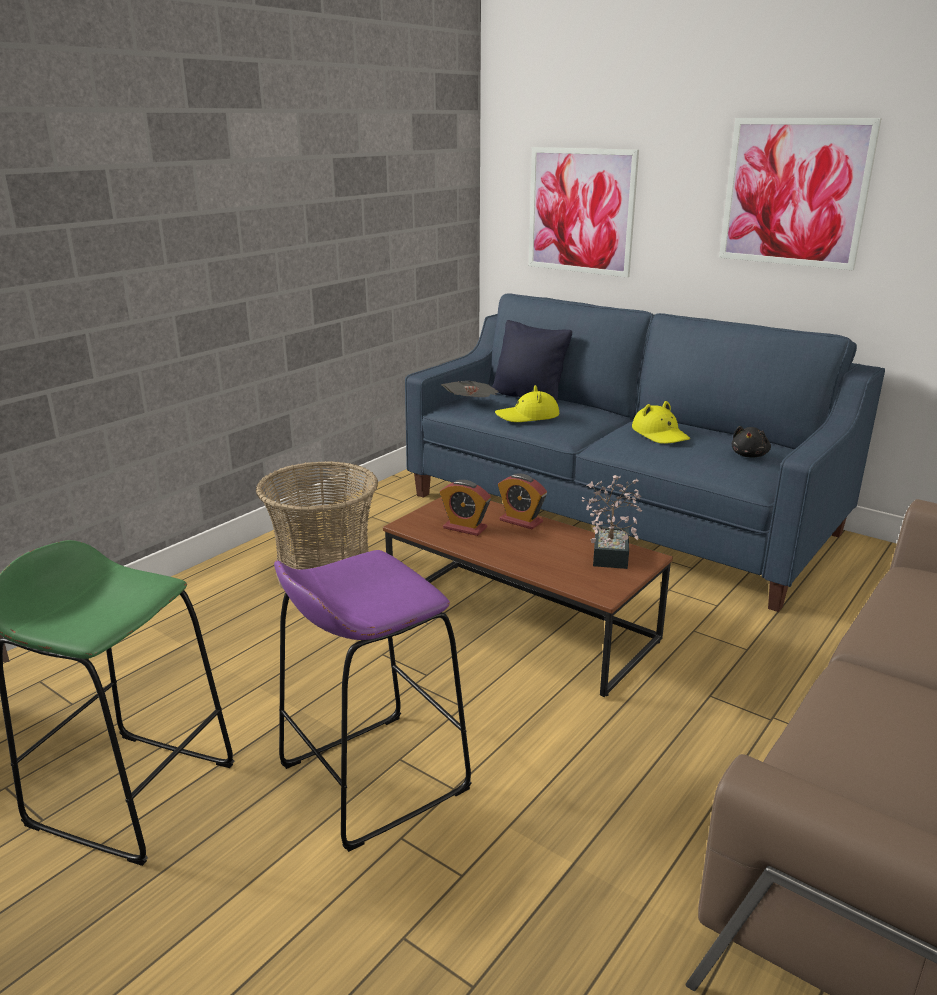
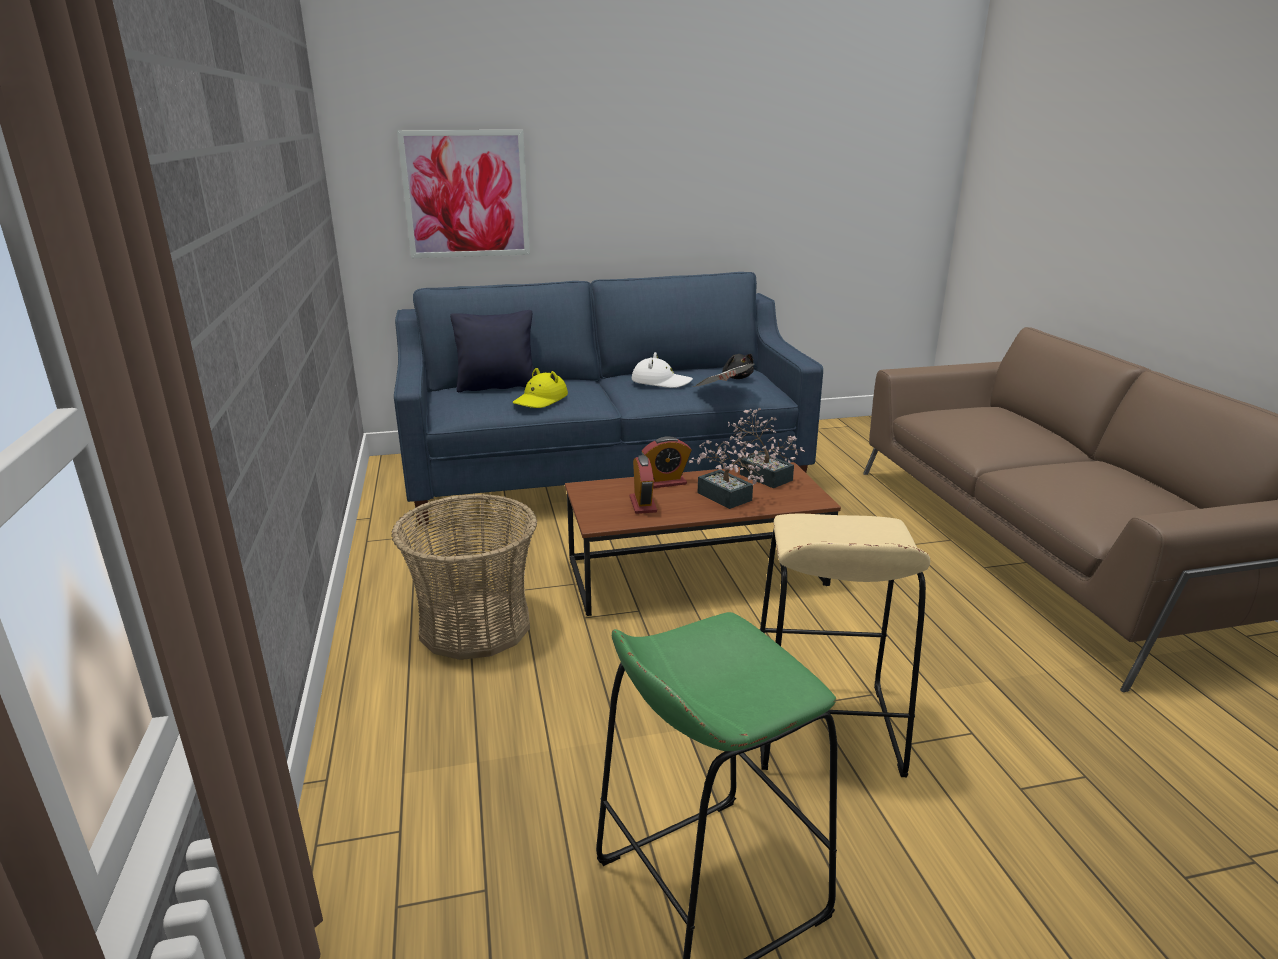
camera: 50 degrees left, 0 degrees up
purple stool [274,550,472,852] -> beige stool [760,513,930,777]
alarm clock [440,480,491,536] -> alarm clock turned 75 degrees counterclockwise [630,455,657,514]
newspaper [441,381,499,397] -> newspaper moved to [693,363,755,387]
yellow hat [632,401,690,444] -> white hat [632,352,693,388]
picture [719,118,881,270] -> none
none -> potted plant [689,440,771,509]

